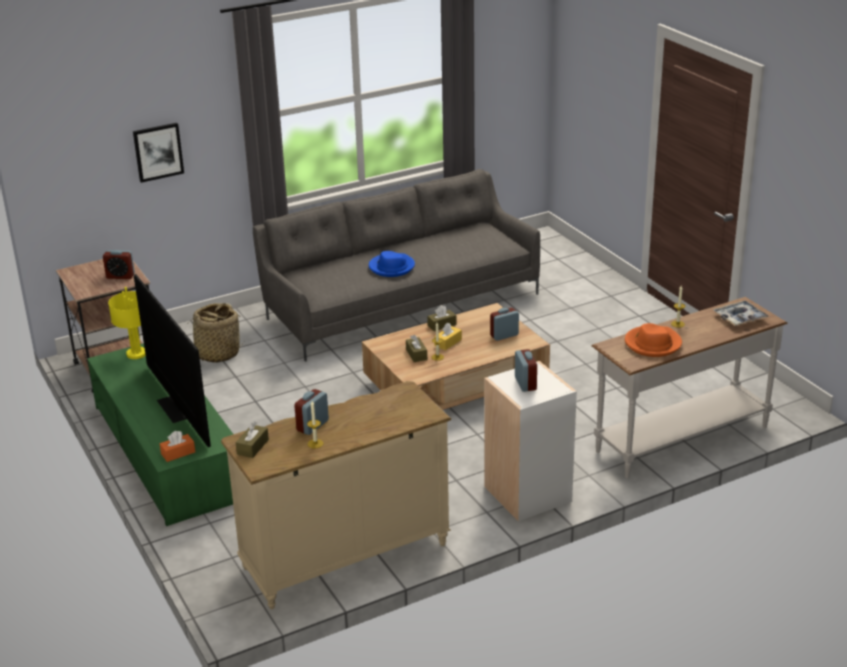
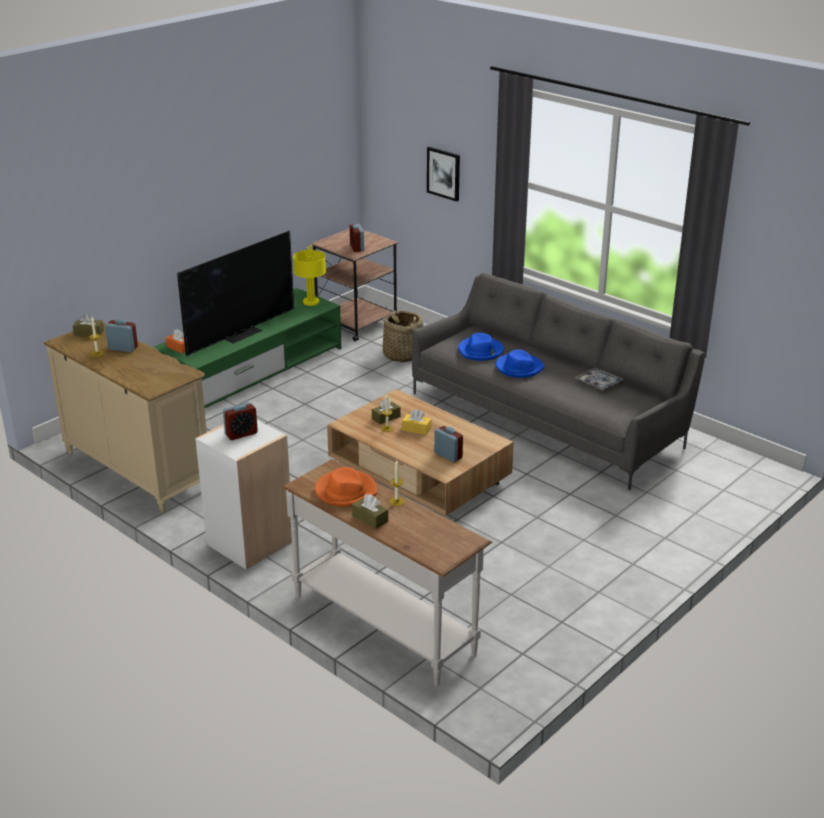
camera: 70 degrees right, 0 degrees up
brown tissue box [427,305,457,331] -> brown tissue box moved to [352,494,388,529]
tray [713,300,769,326] -> tray moved to [575,368,624,391]
none -> blue hat [458,333,504,361]

